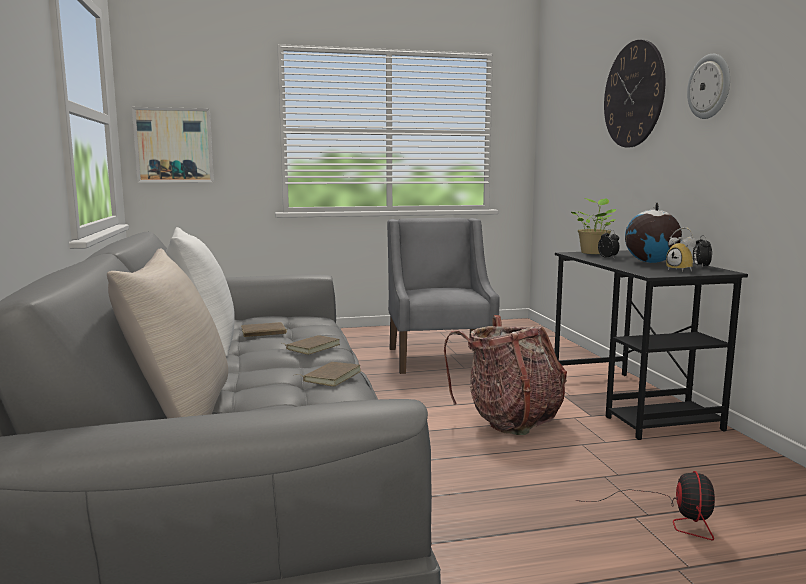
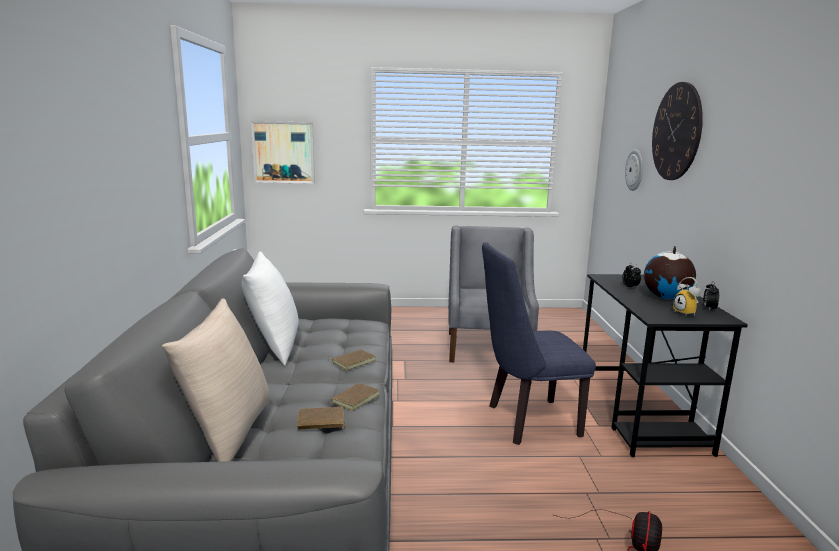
camera: 10 degrees right, 5 degrees up
brown book [241,322,288,337] -> brown book moved to [297,407,346,430]
backpack [444,315,567,435] -> blue chair [482,242,596,445]
potted plant [571,198,616,254] -> none
wall clock [687,54,730,119] -> wall clock moved to [625,149,643,191]

